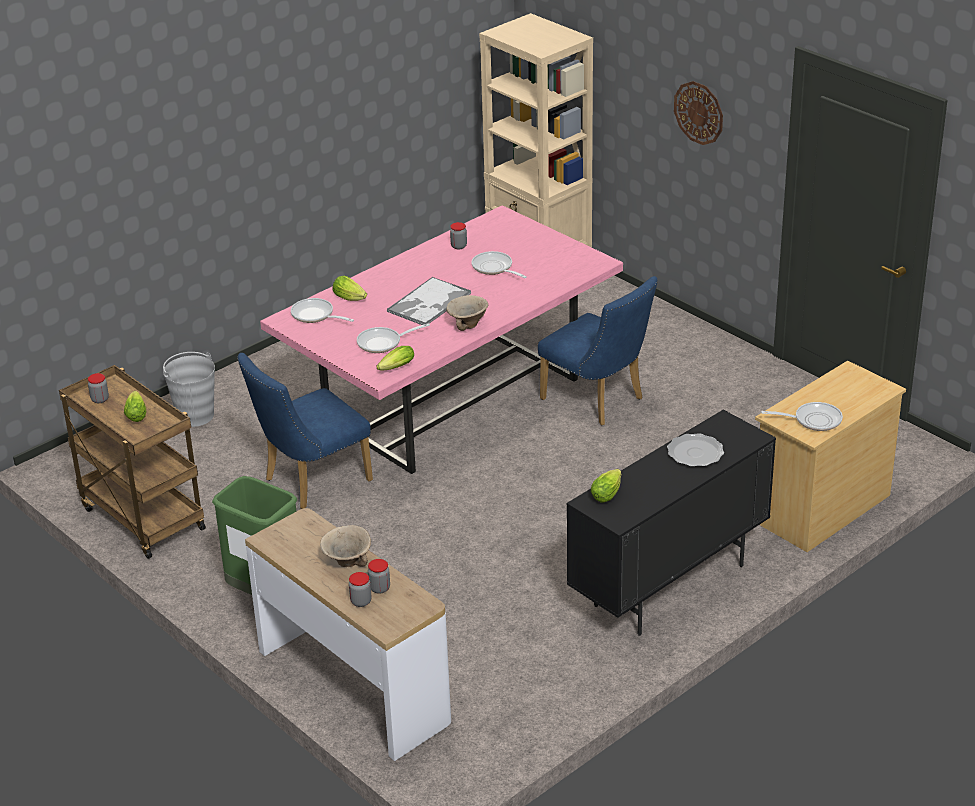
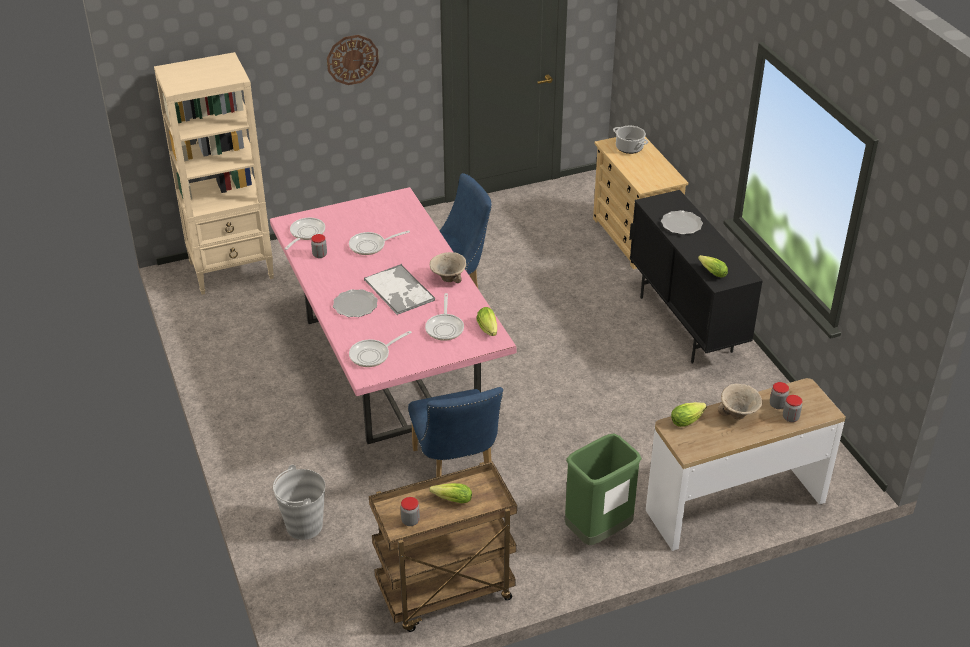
camera: 70 degrees left, 5 degrees up
lettuce [333,276,367,301] -> lettuce moved to [671,402,707,427]
frying pan [761,402,843,431] -> frying pan moved to [284,218,325,250]
none -> plate [333,289,378,317]
none -> cooking pot [613,126,648,154]

